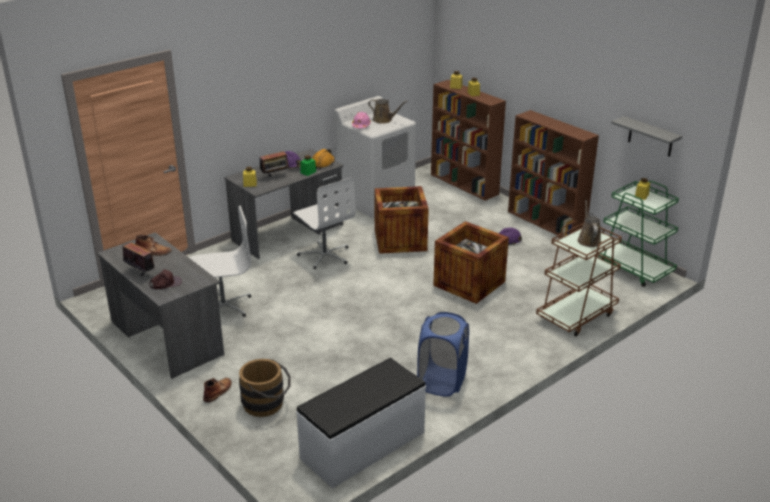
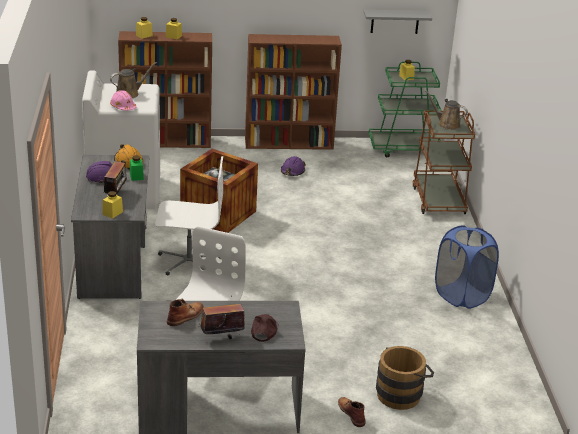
camera: 55 degrees left, 0 degrees up
white bench [296,358,426,489] -> none
crate [433,221,509,304] -> none

